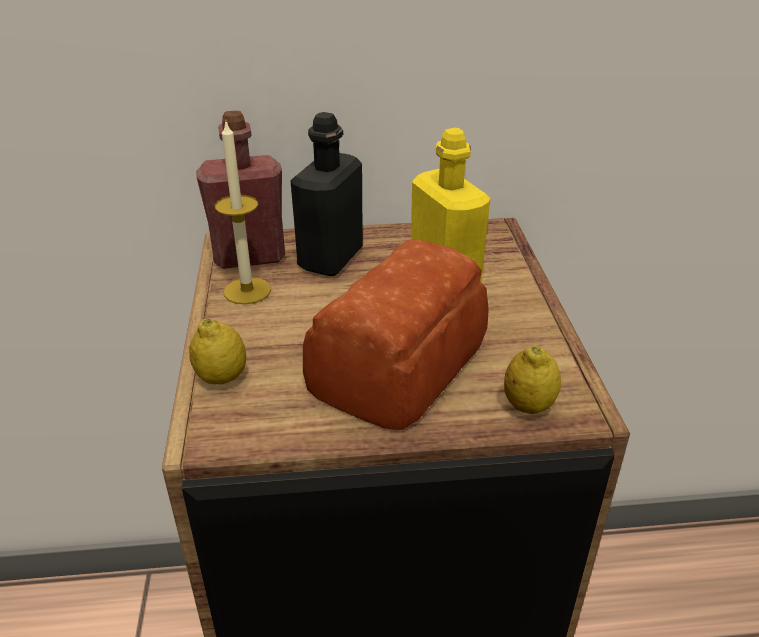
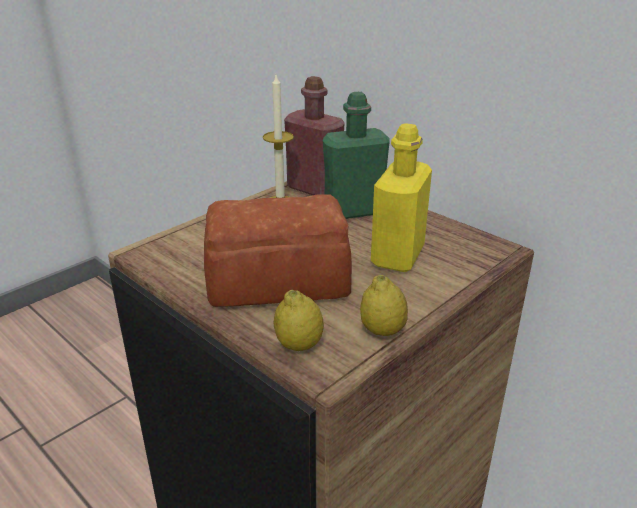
camera: 50 degrees right, 5 degrees down
lemon [189,319,246,384] -> lemon moved to [360,275,408,336]
black bottle [291,112,363,276] -> green bottle [323,92,390,219]

